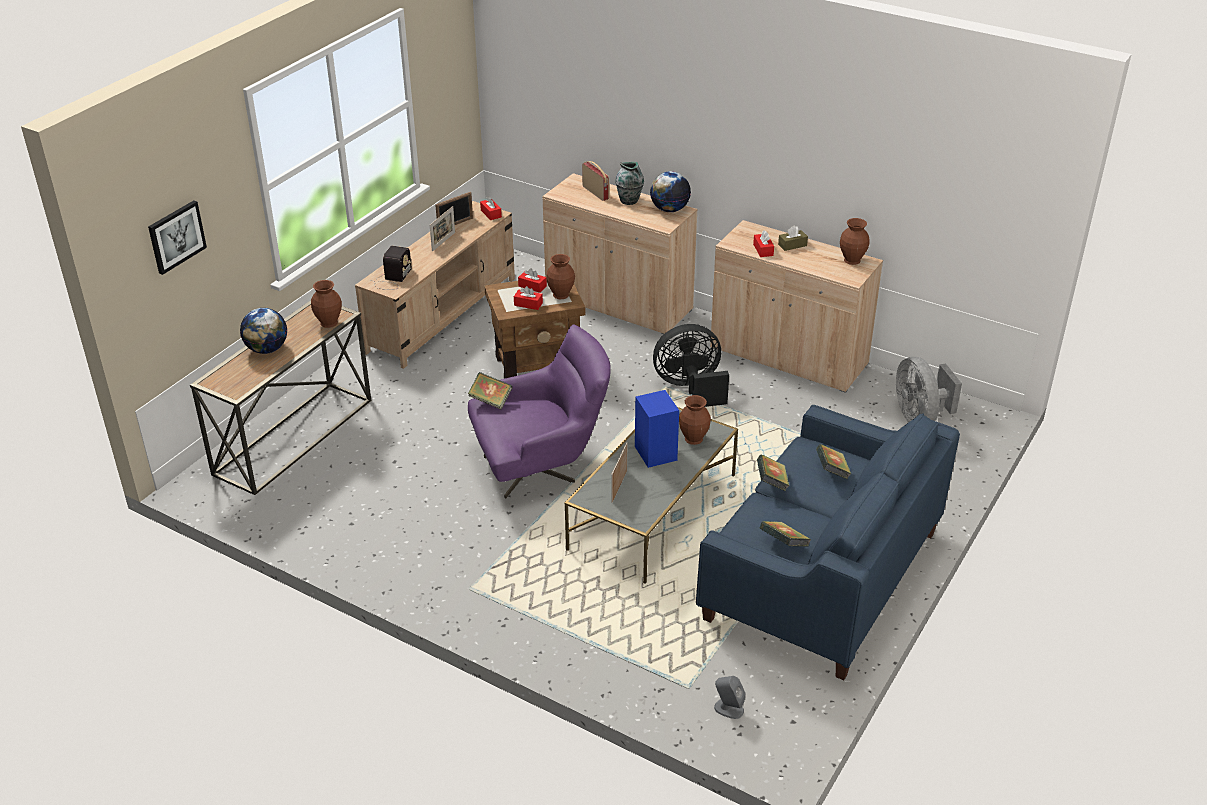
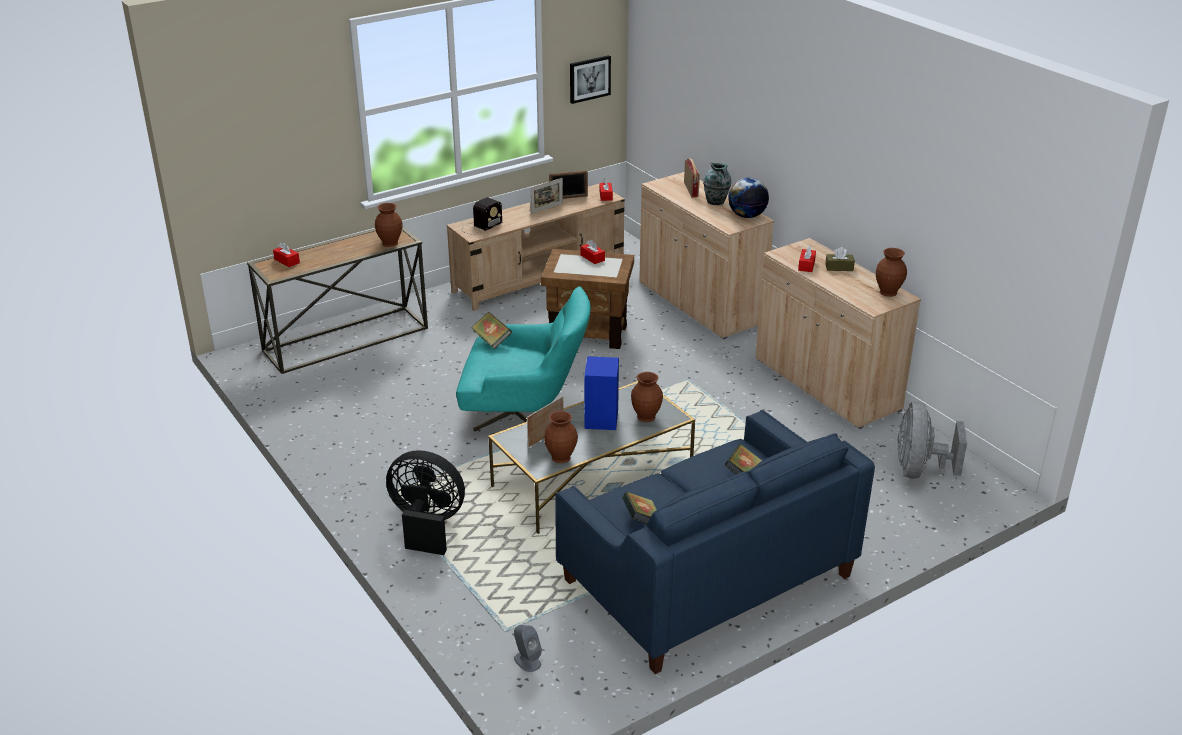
camera: 25 degrees right, 5 degrees down
picture [148,201,207,275] -> picture moved to [570,55,611,104]
globe [240,308,287,354] -> none
purple armchair [468,324,611,499] -> turquoise armchair [456,286,591,432]
red tissue box [514,286,543,310] -> red tissue box moved to [273,242,300,267]
brown vase [547,254,575,299] -> brown vase moved to [544,411,578,463]
black fan [653,324,729,407] -> black fan moved to [386,450,465,555]
book [757,454,789,491] -> none

